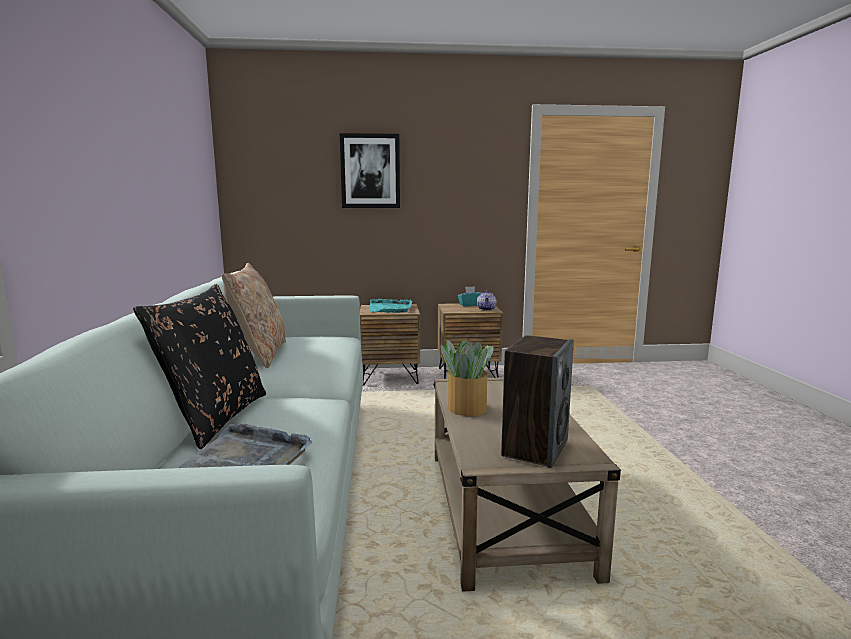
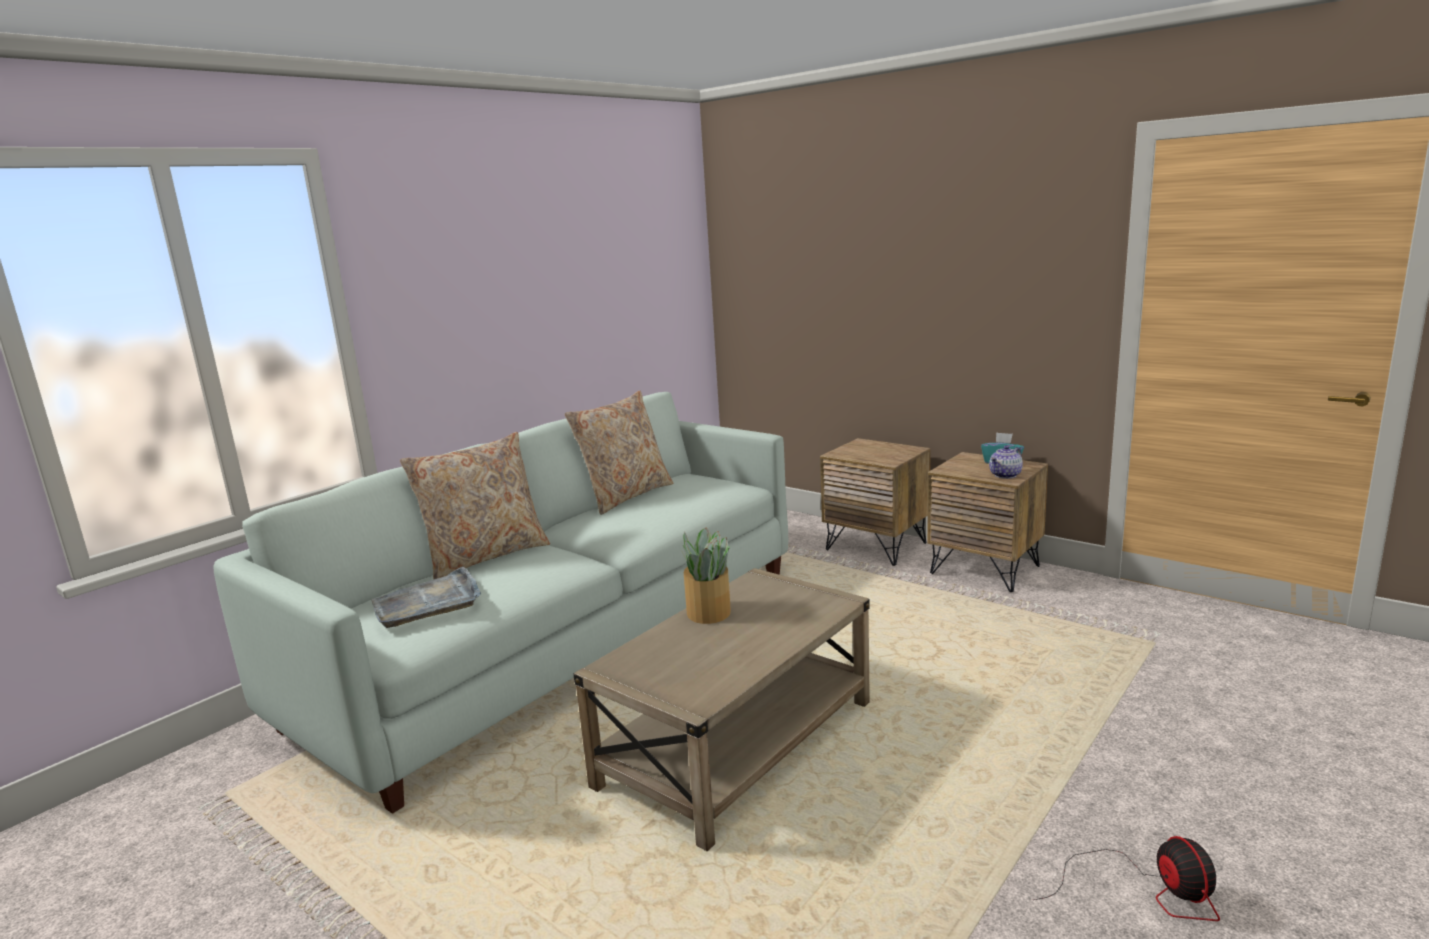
camera: 45 degrees right, 5 degrees up
black pillow [133,284,266,449] -> beige pillow [400,432,550,579]
picture [340,133,400,208] -> none
turquoise tray [370,299,412,313] -> none
speaker [501,335,574,468] -> none
none -> fan [1033,836,1220,921]

